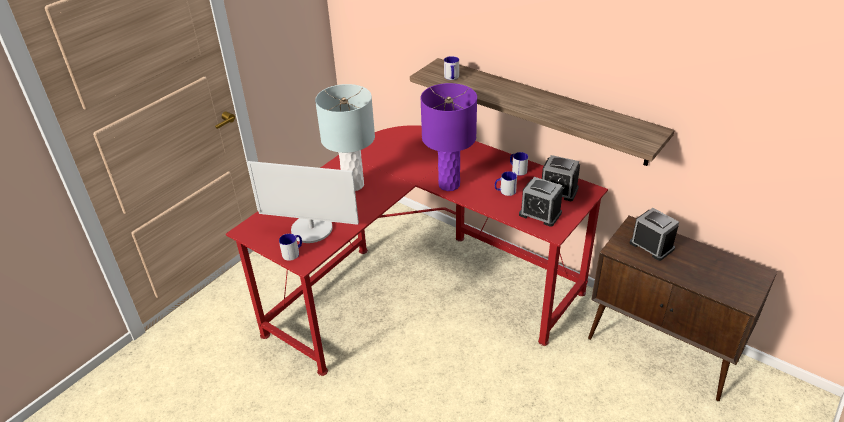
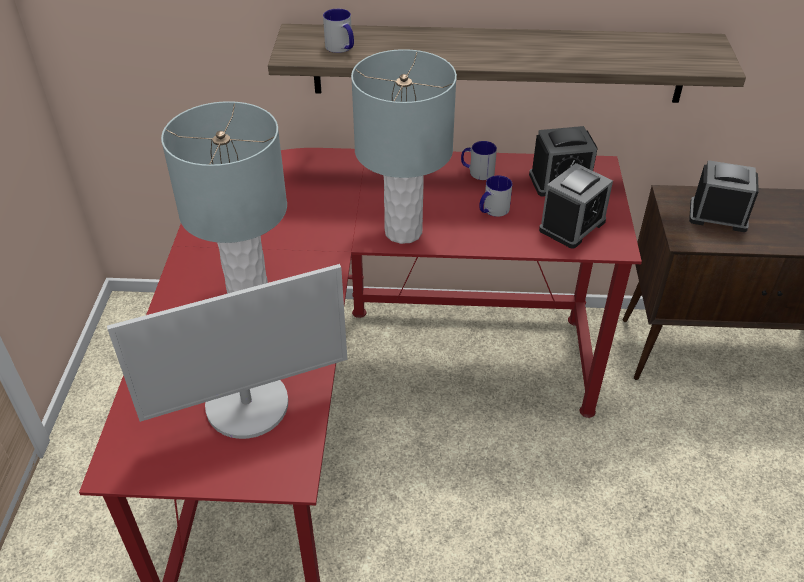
camera: 35 degrees left, 5 degrees up
mug [279,234,302,261] -> none
purple table lamp [420,83,477,191] -> grey table lamp [351,49,457,244]
alarm clock [519,177,563,227] -> alarm clock turned 45 degrees counterclockwise [539,163,613,249]

